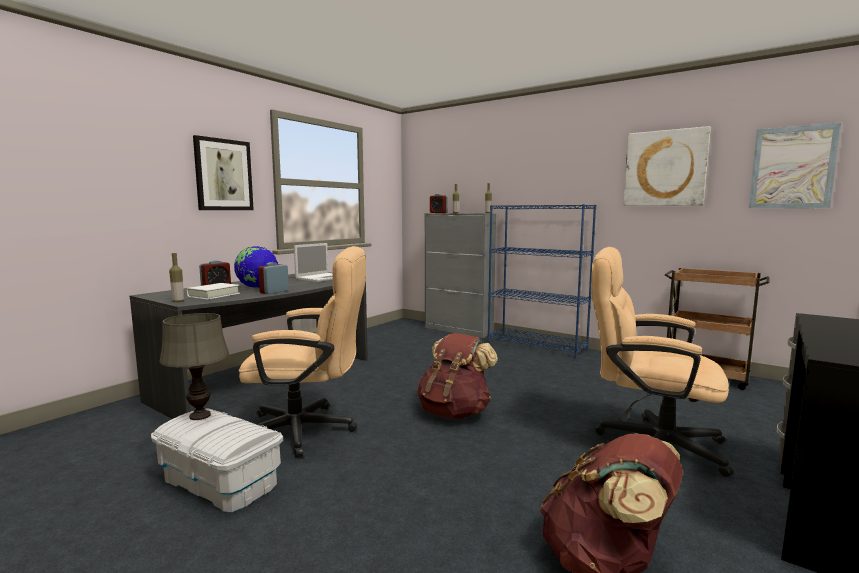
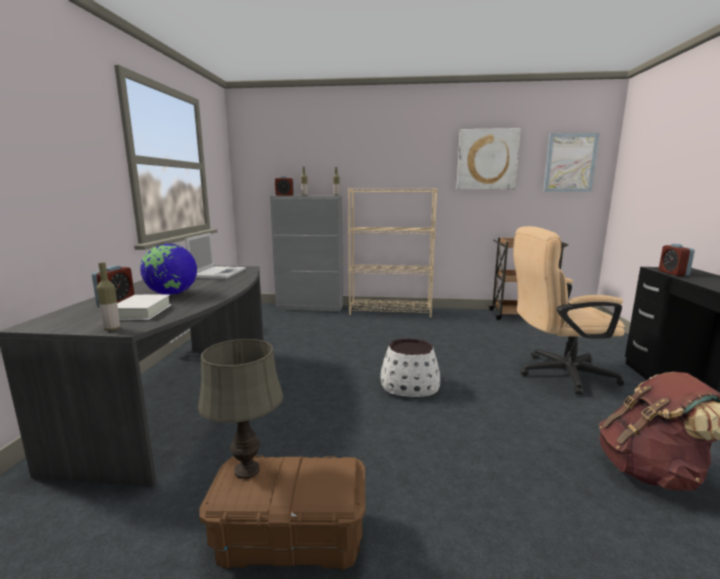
camera: 30 degrees left, 5 degrees up
white storage box [151,408,283,512] -> brown storage box [199,456,365,570]
picture [193,135,254,210] -> none
beige office chair [239,246,366,457] -> none
alarm clock [258,262,289,294] -> alarm clock moved to [659,244,695,276]
brown backpack [417,333,498,419] -> white planter [380,339,440,397]
blue bookcase [487,204,596,359] -> beige bookcase [348,188,437,317]

